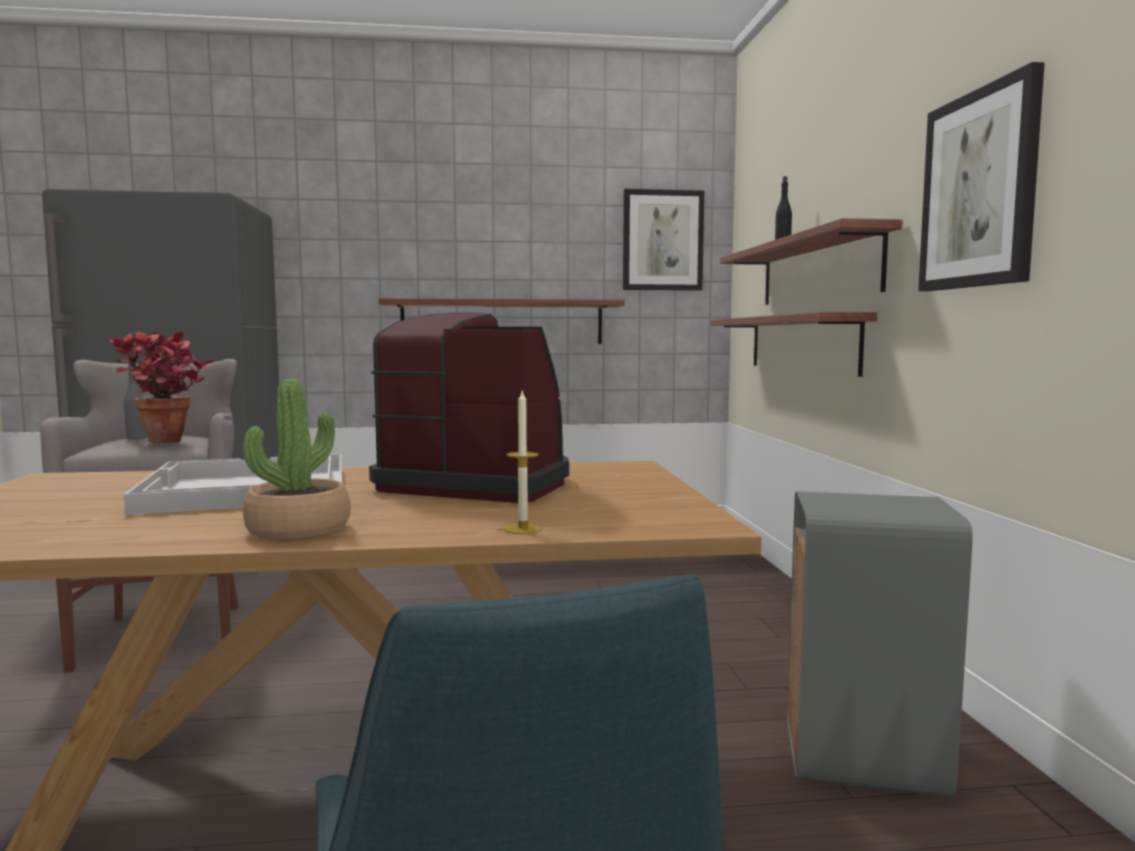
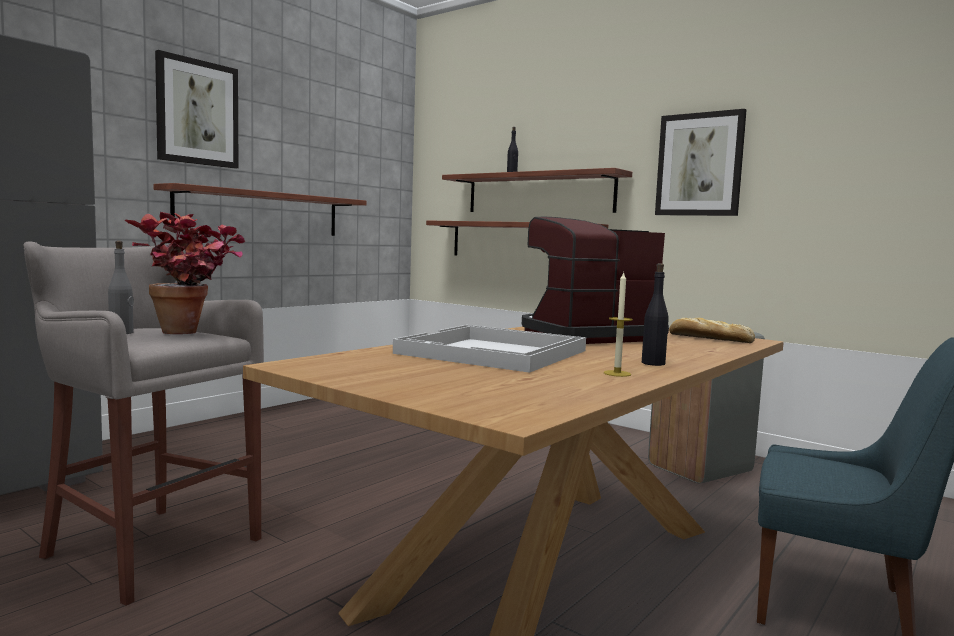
camera: 45 degrees left, 0 degrees up
potted plant [243,379,351,541] -> black bottle [642,263,669,366]
candle [504,389,542,534] -> candle moved to [604,272,633,377]
picture [623,189,704,291] -> picture moved to [155,50,238,168]
none -> bread [669,318,755,343]

